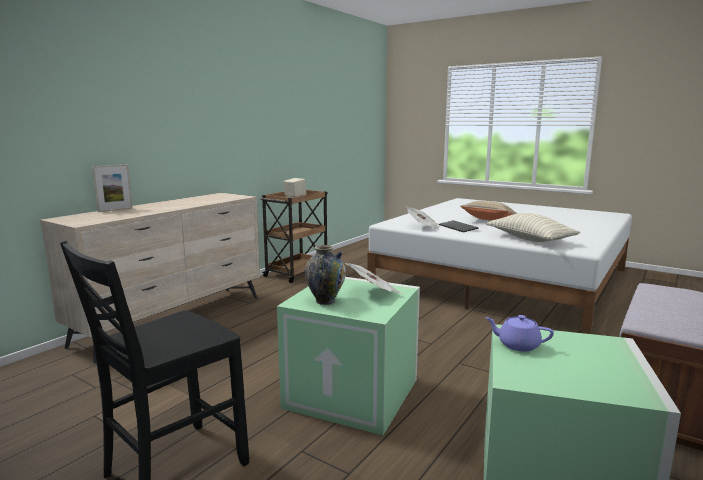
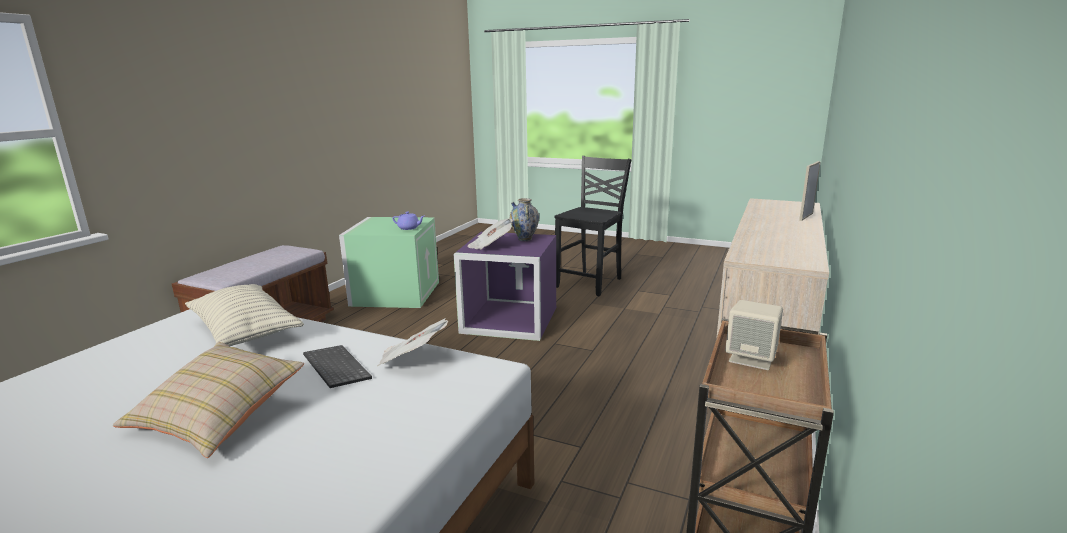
camera: 170 degrees right, 5 degrees up
green storage box [277,277,420,435] -> purple storage box [454,232,556,341]

